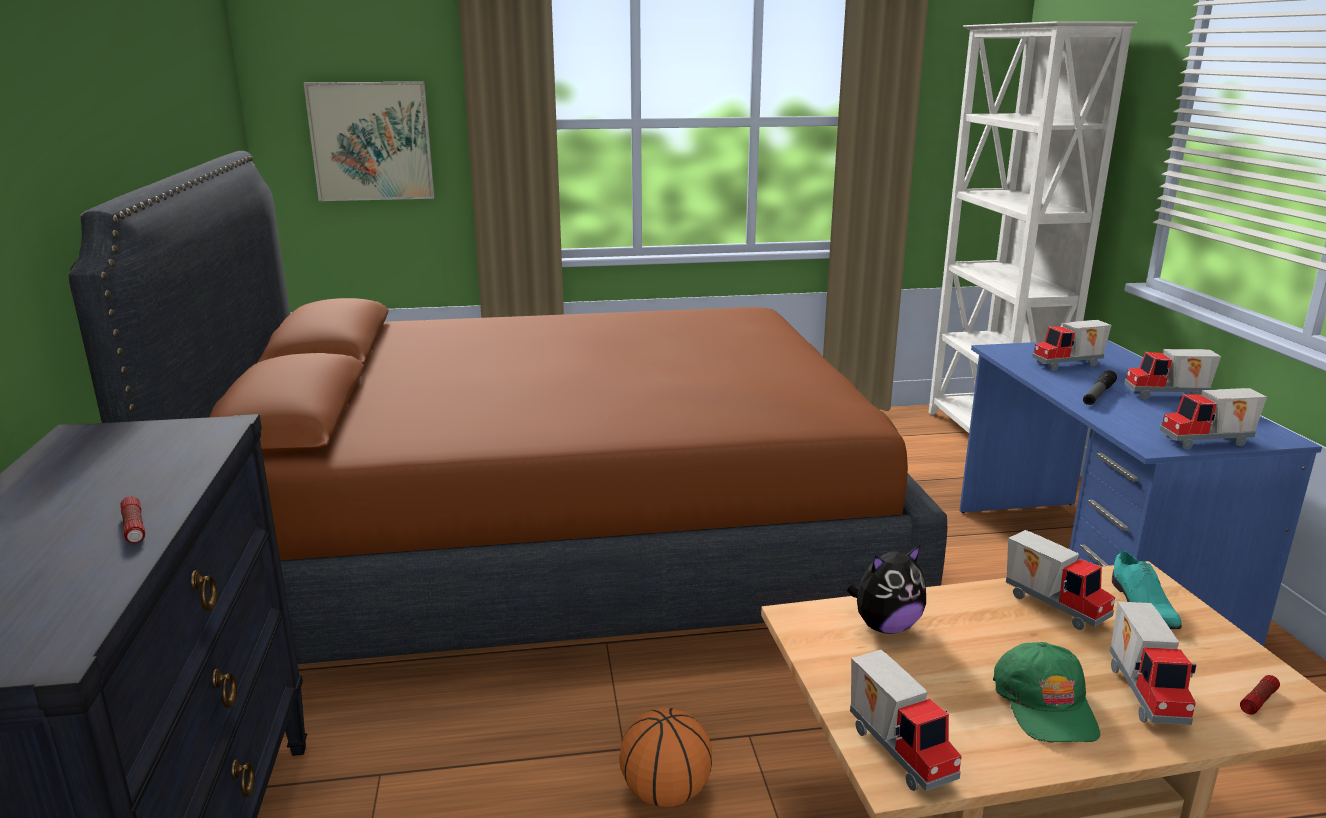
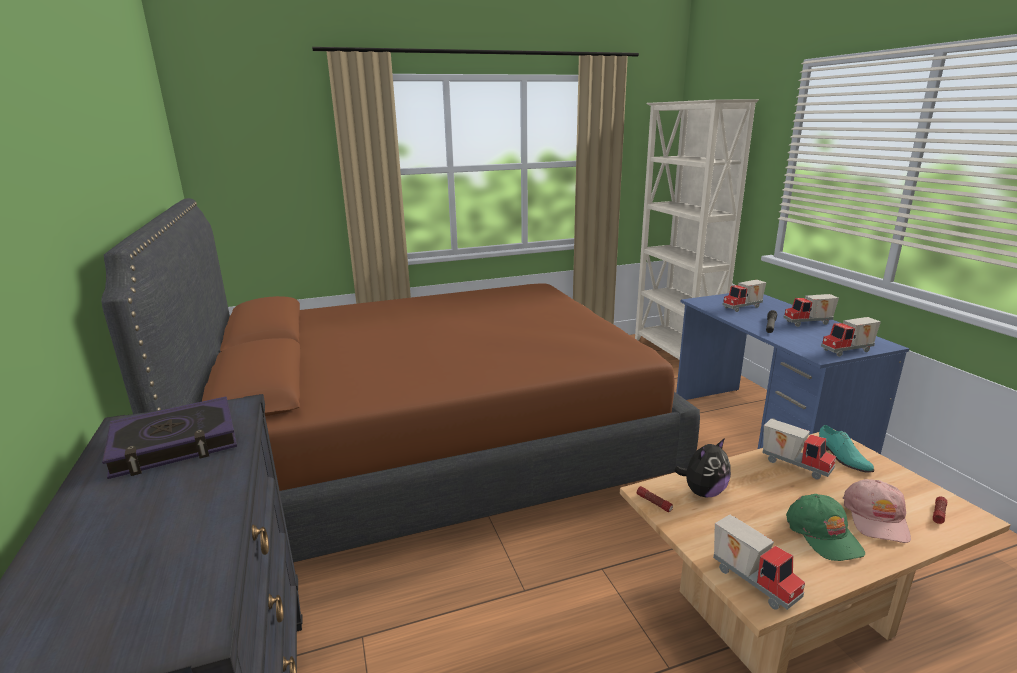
camera: 10 degrees left, 0 degrees up
flashlight [120,497,145,543] -> flashlight moved to [637,486,673,512]
picture [304,82,435,201] -> none
basketball [619,708,712,807] -> none
toy truck [1110,601,1197,725] -> pink cap [843,479,911,543]
none -> book [102,397,237,479]

